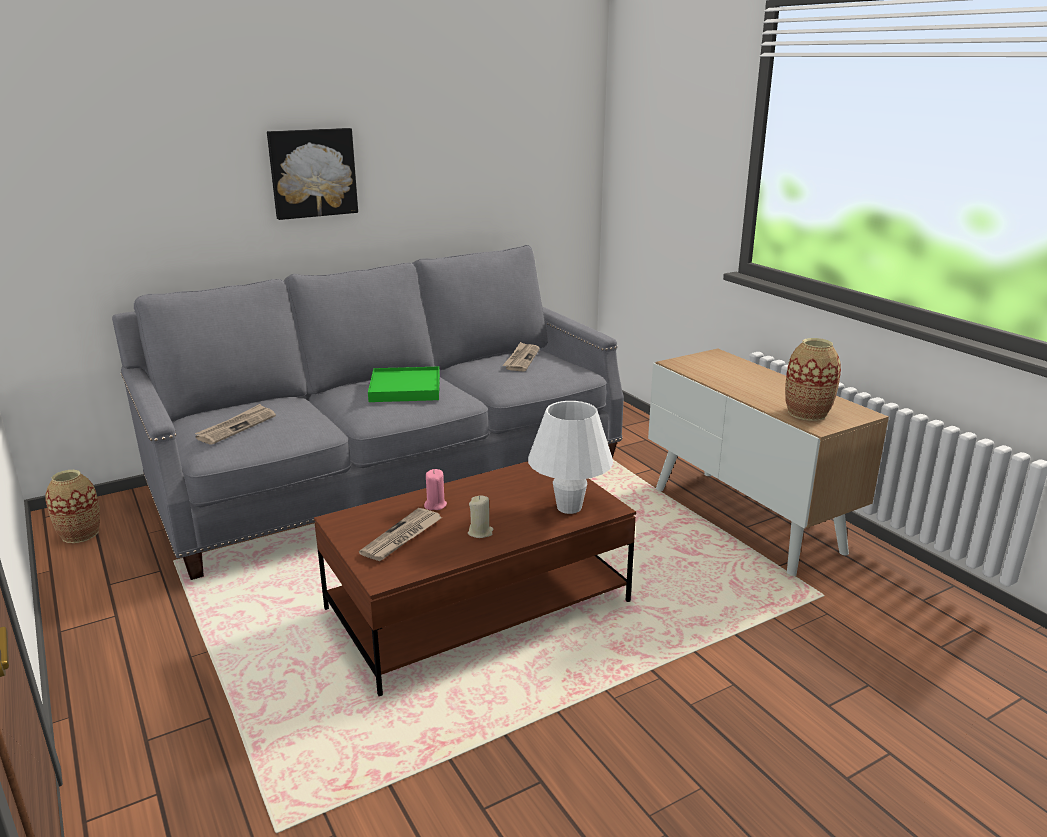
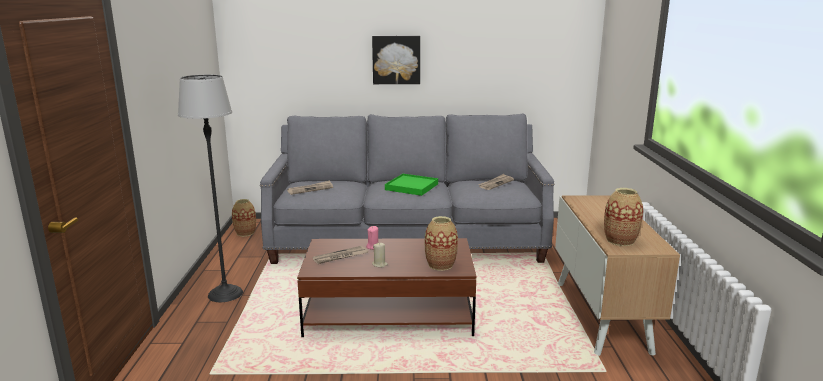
camera: 30 degrees right, 5 degrees down
white table lamp [528,401,613,514] -> vase [425,216,458,271]
none -> floor lamp [178,75,243,302]

